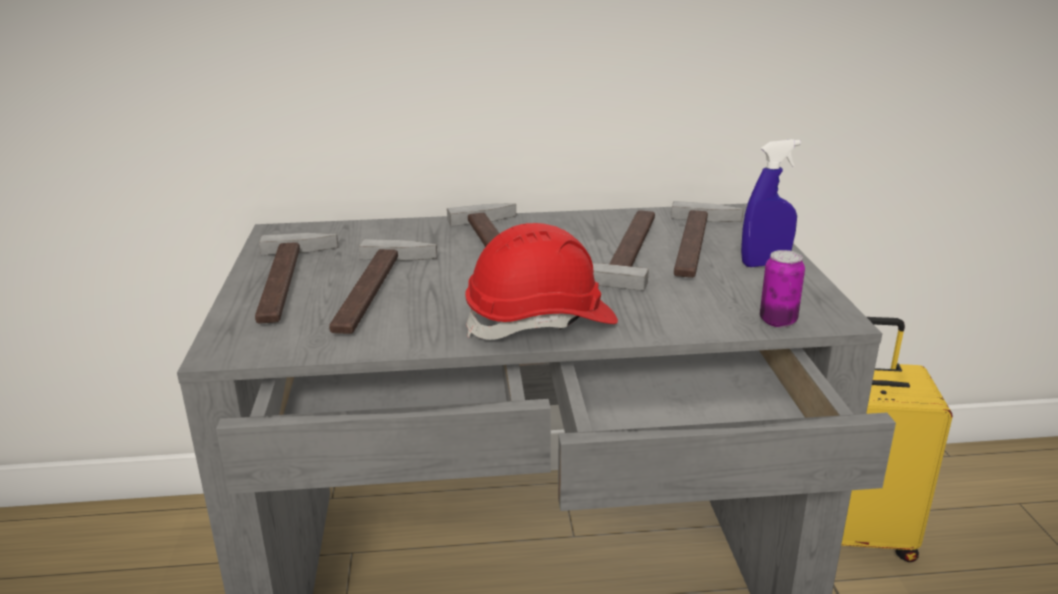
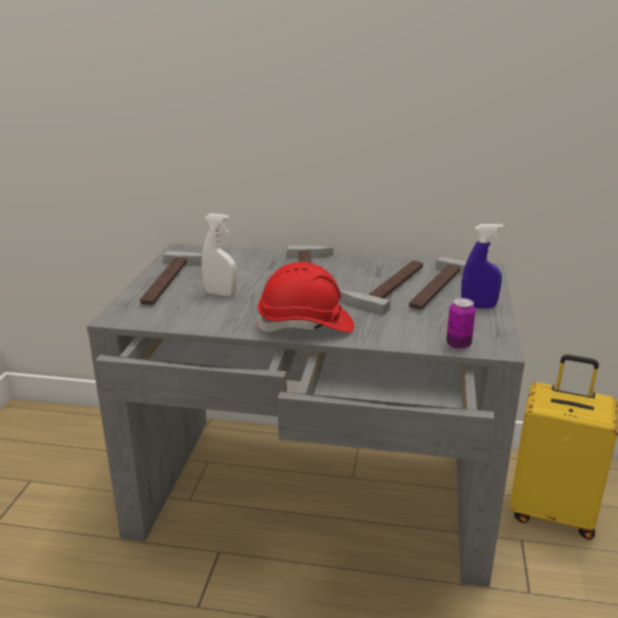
camera: 15 degrees right, 0 degrees up
hammer [329,239,438,334] -> white spray bottle [202,213,237,296]

